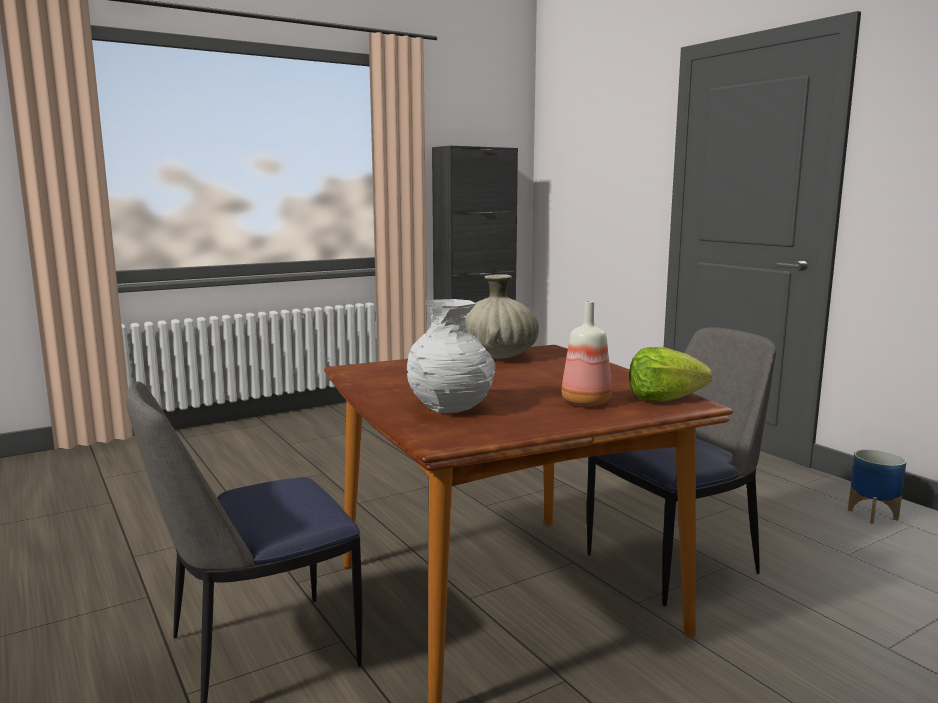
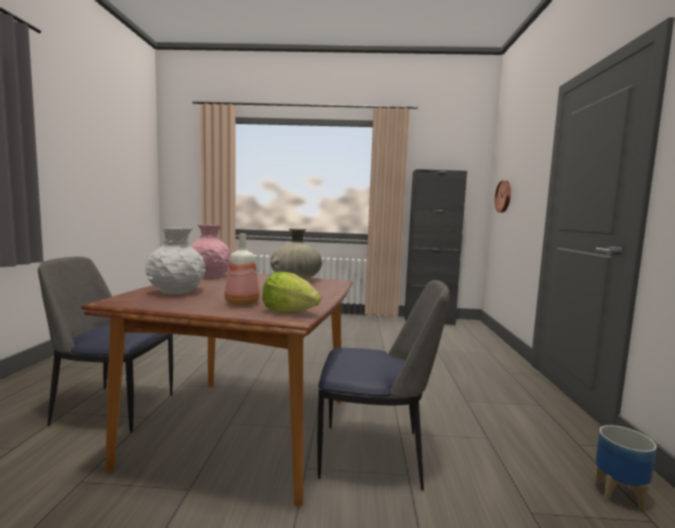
camera: 35 degrees right, 5 degrees down
none -> pink vase [191,225,231,277]
none -> wall clock [495,180,511,213]

